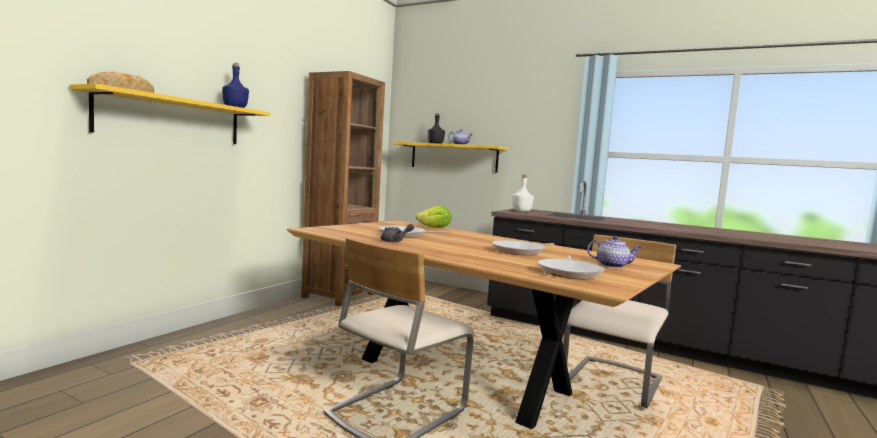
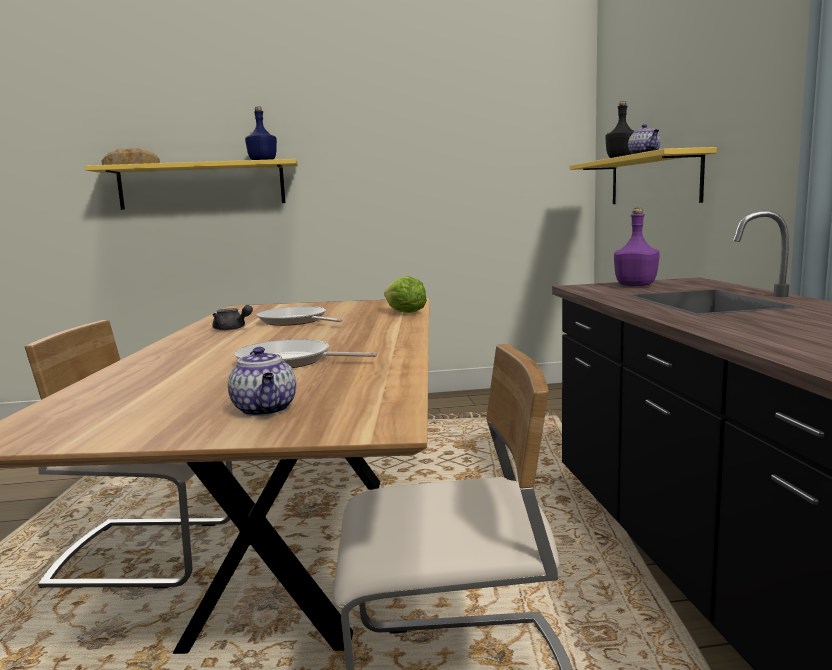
camera: 55 degrees right, 5 degrees up
brown bookcase [301,71,385,306] -> none
white bottle [512,175,534,212] -> purple bottle [614,208,660,286]
frying pan [538,255,605,279] -> none

